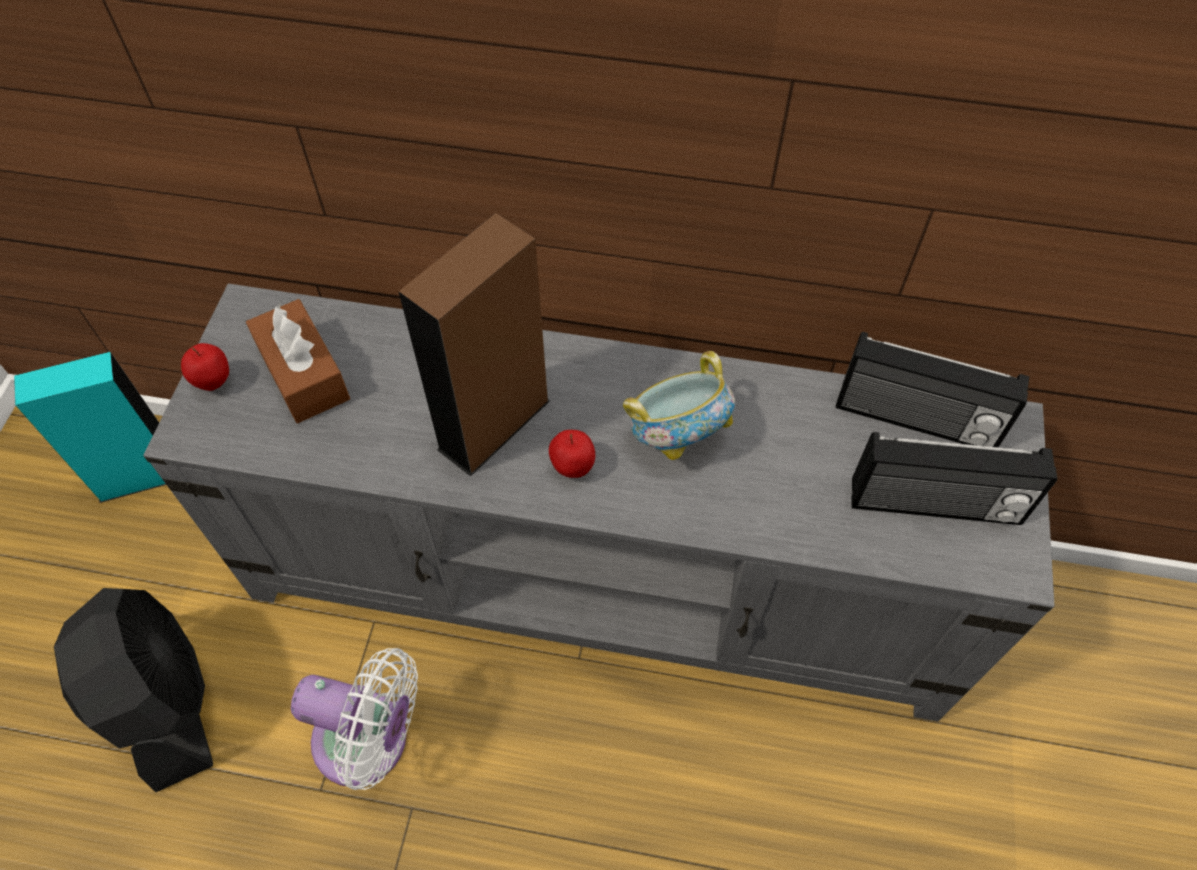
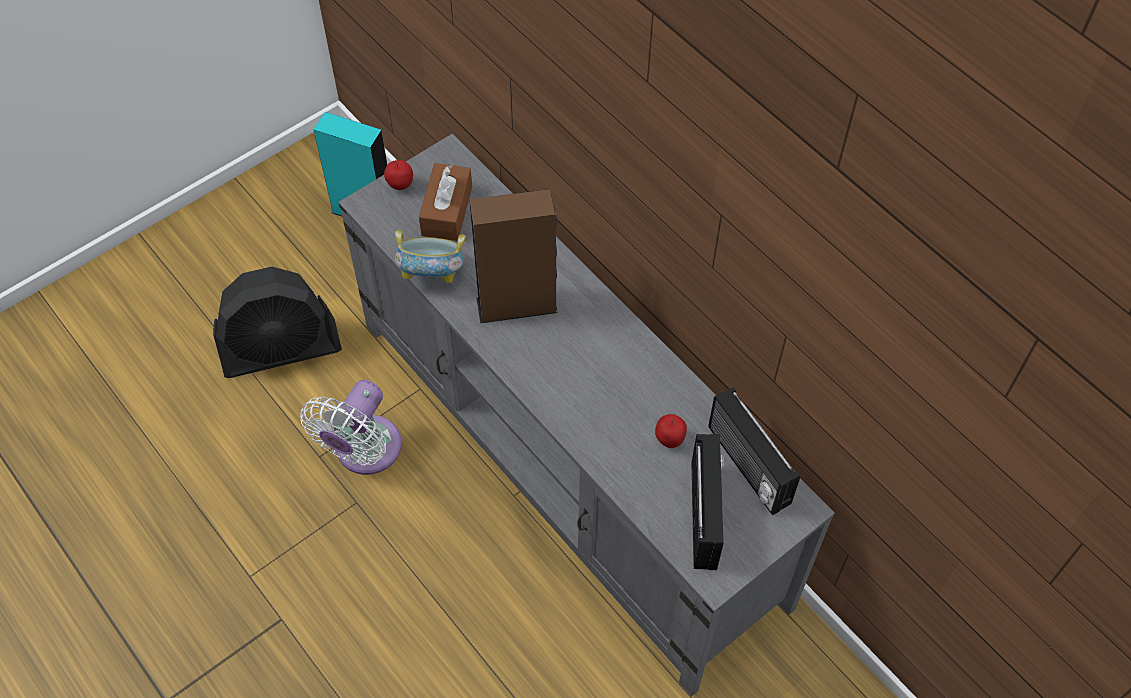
camera: 40 degrees right, 0 degrees up
black fan [54,588,213,792] -> black fan turned 60 degrees clockwise [213,267,342,378]
white fan [291,648,418,790] -> white fan turned 60 degrees clockwise [300,380,402,475]
apple [549,430,595,478] -> apple moved to [655,414,687,448]
bowl [623,351,735,460] -> bowl moved to [395,229,466,283]
radio [851,432,1057,525] -> radio turned 135 degrees counterclockwise [691,434,724,570]

